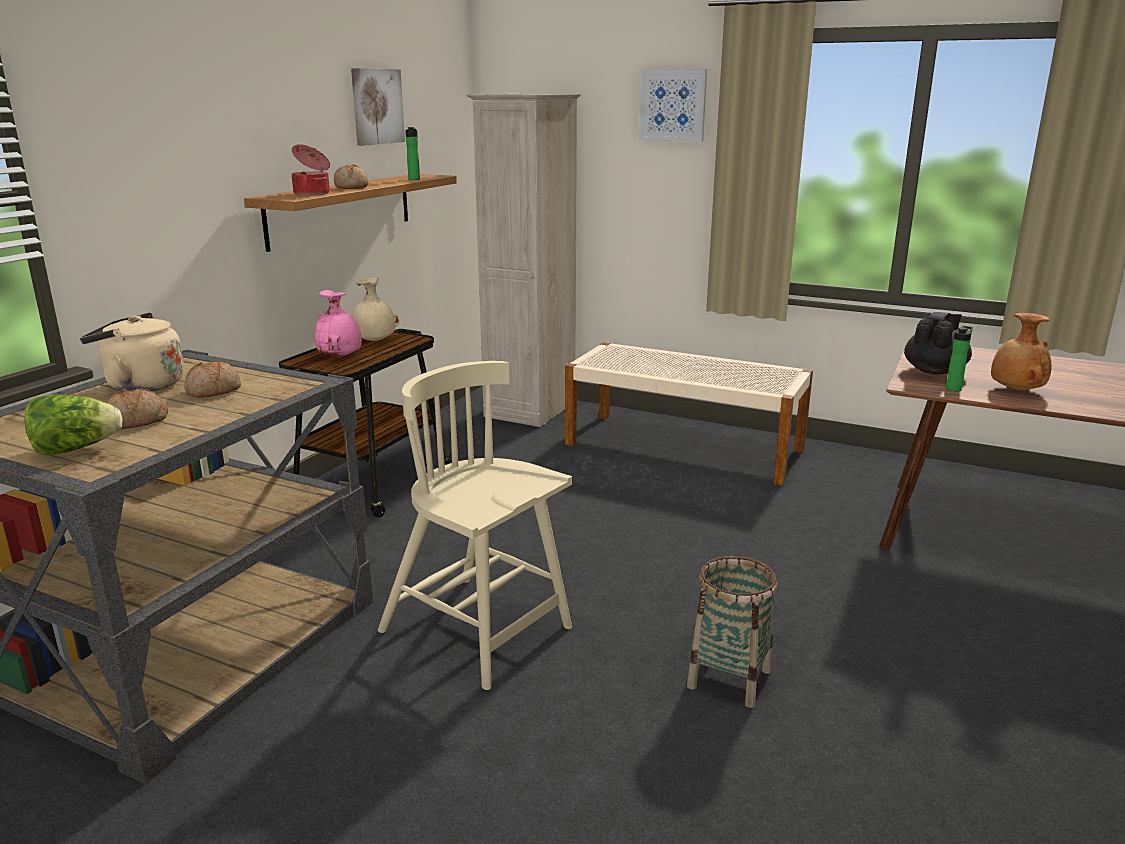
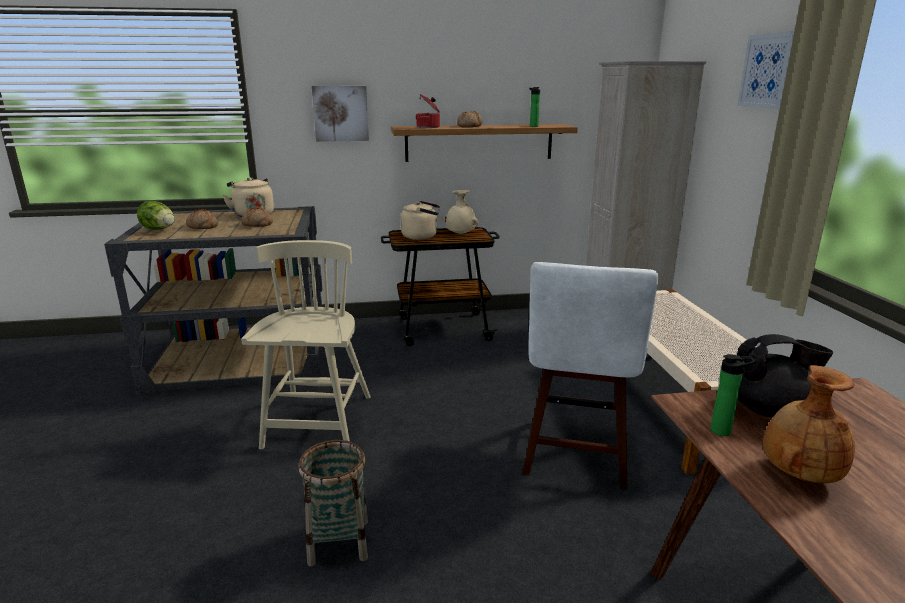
camera: 55 degrees right, 0 degrees up
pink vase [315,290,362,357] -> beige kettle [401,201,440,240]
picture [351,68,405,146] -> picture moved to [312,86,369,142]
none -> white stool [522,262,658,490]

